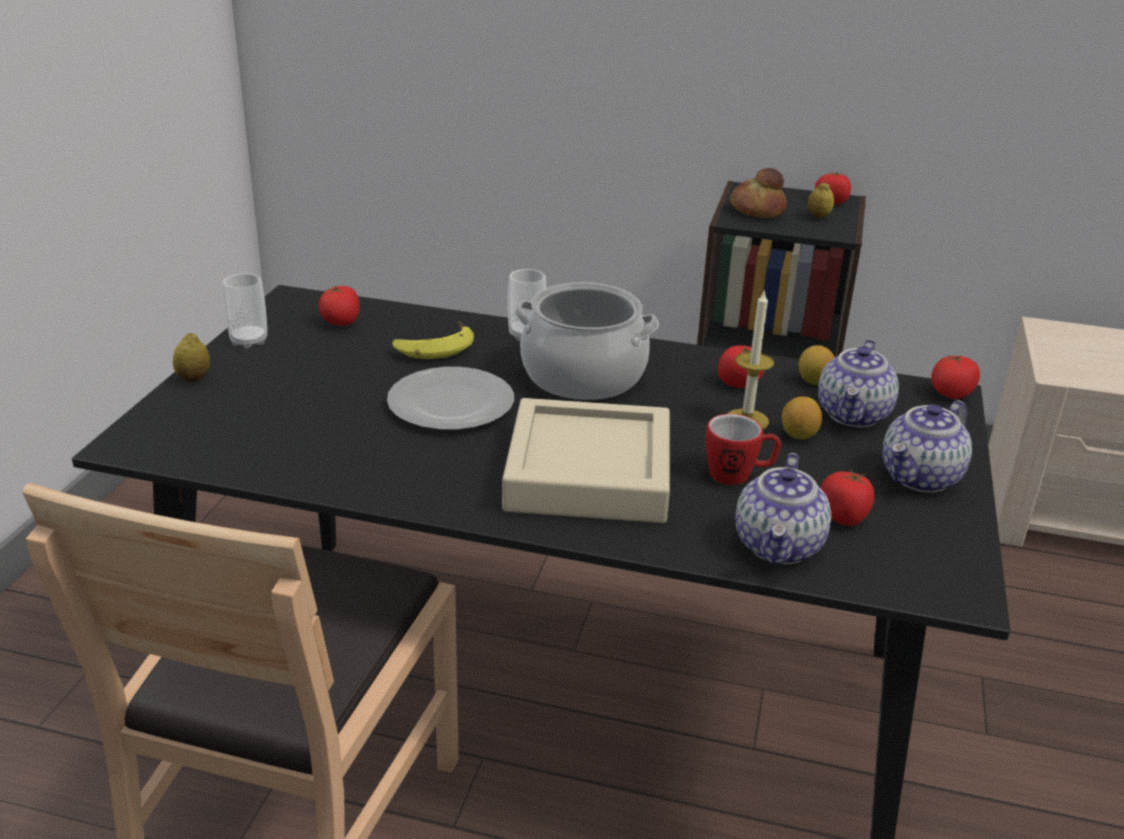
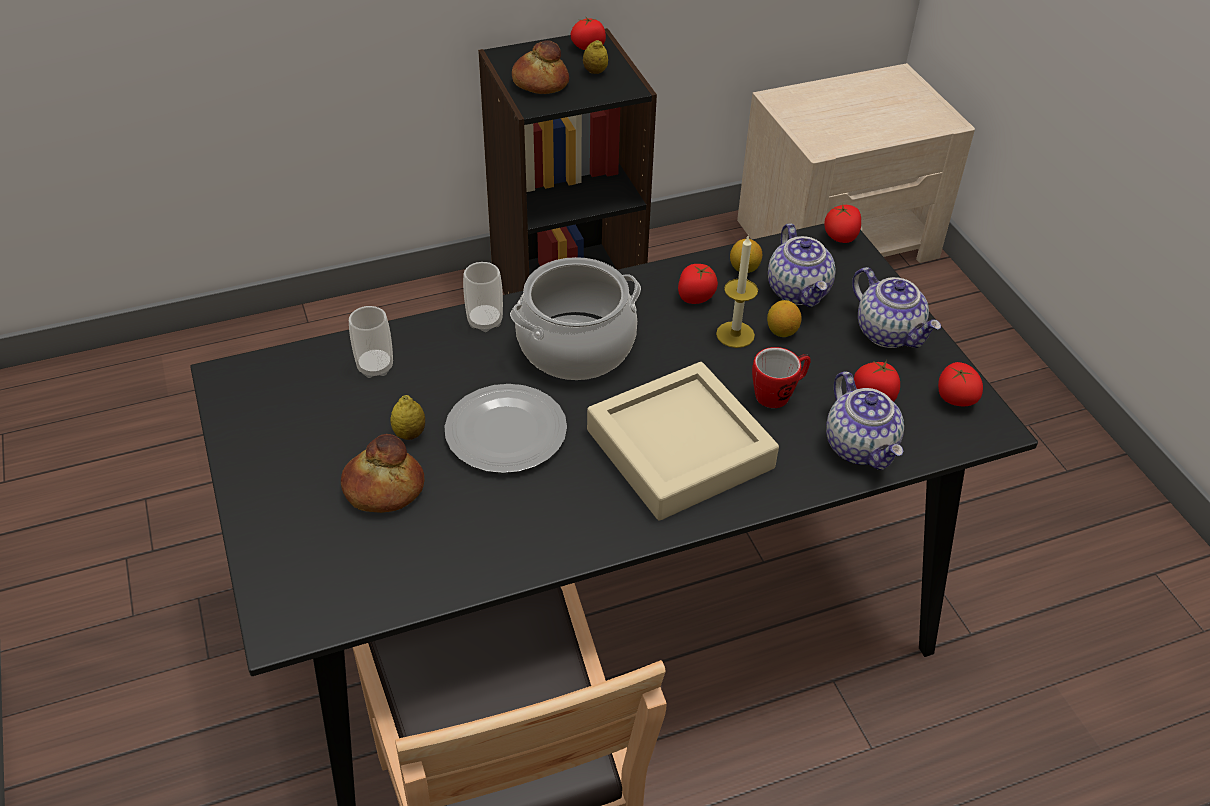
camera: 35 degrees left, 15 degrees up
lemon [173,333,210,383] -> lemon moved to [390,395,425,440]
cup [223,273,267,348] -> cup moved to [349,306,393,378]
tomato [319,285,360,326] -> tomato moved to [938,362,983,406]
banana [392,321,474,359] -> none
teapot [882,400,972,493] -> teapot turned 45 degrees counterclockwise [852,267,941,348]
none -> bread [341,434,425,513]

